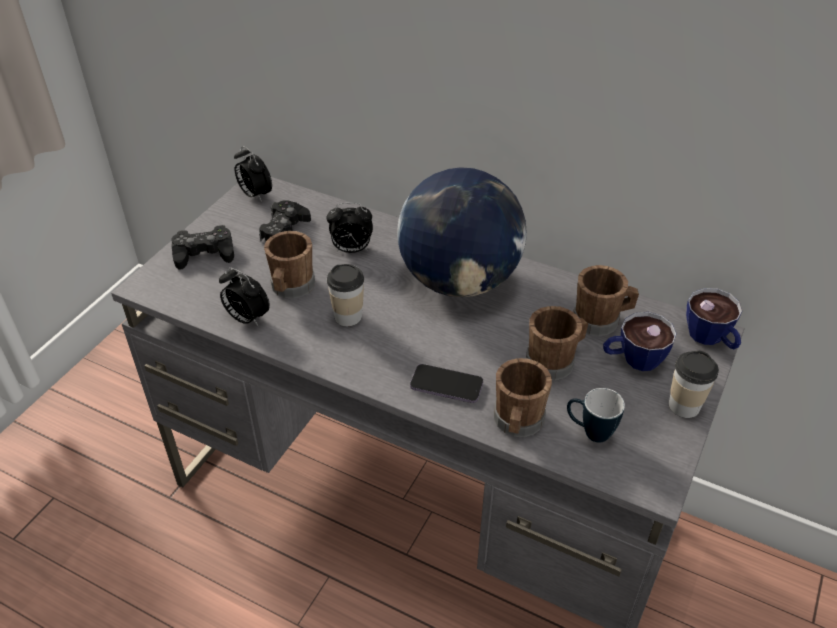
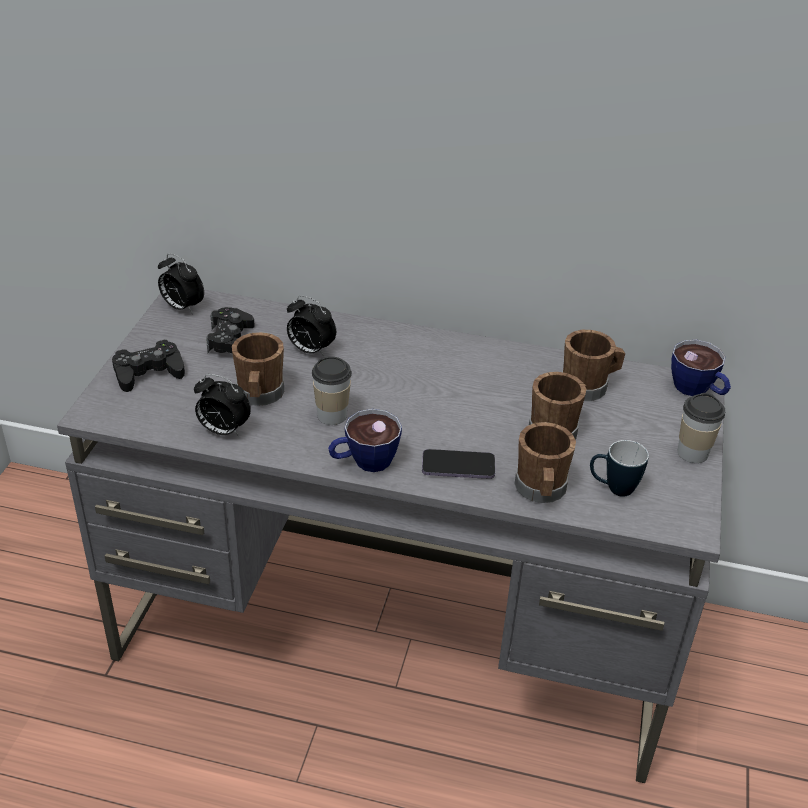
camera: 15 degrees left, 5 degrees down
alarm clock [327,202,373,253] -> alarm clock turned 45 degrees clockwise [287,295,336,357]
globe [397,167,527,297] -> none
cup [603,312,677,371] -> cup moved to [328,409,402,472]

